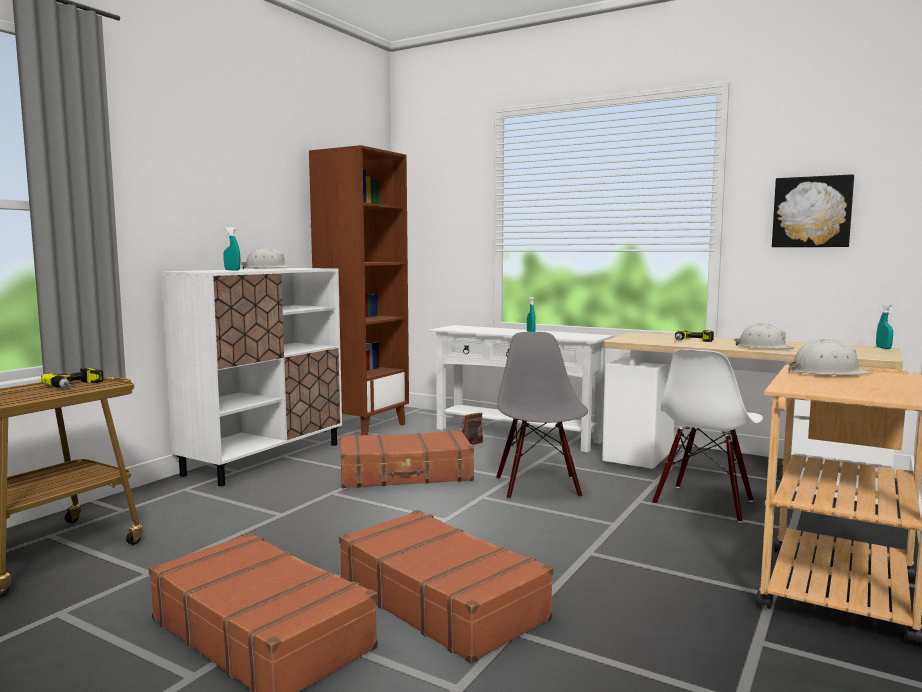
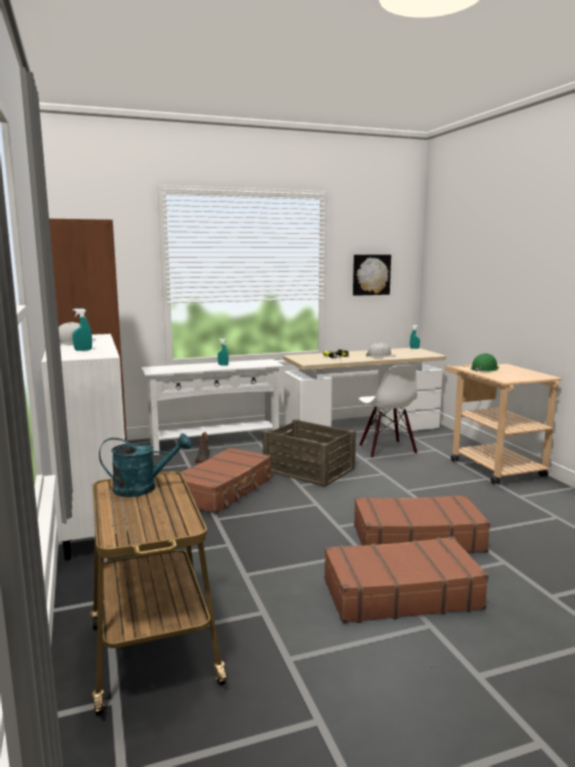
camera: 50 degrees left, 5 degrees up
power drill [41,368,104,388] -> turquoise watering can [99,434,192,497]
grey chair [496,332,588,499] -> crate [263,419,356,487]
white hard hat [789,339,872,375] -> green hard hat [471,353,499,372]

